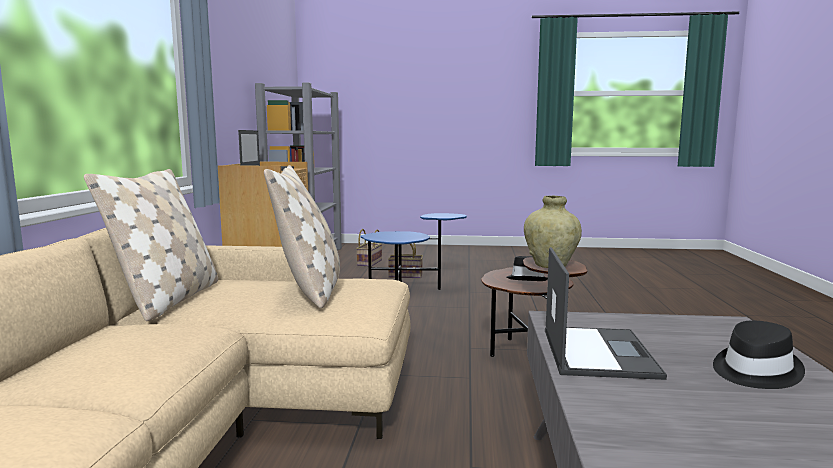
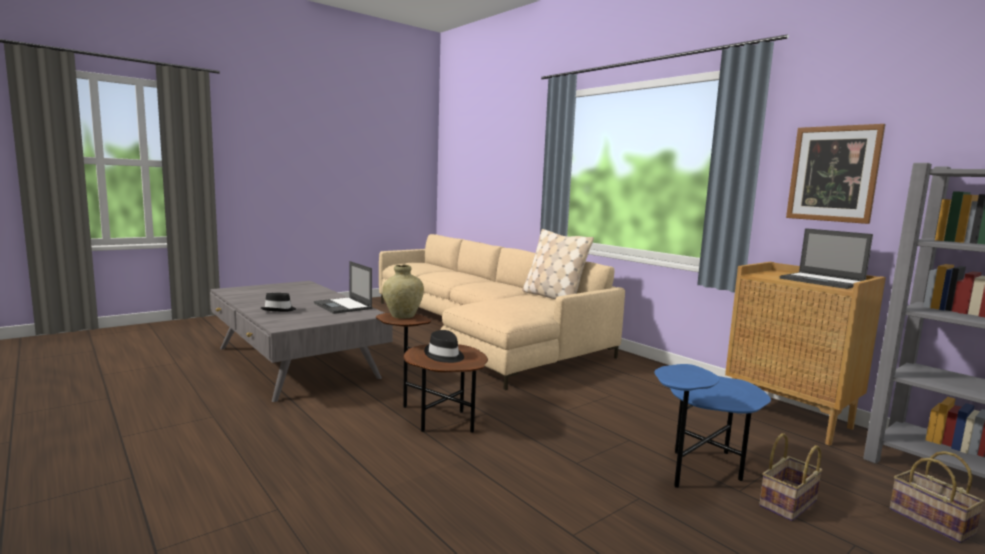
camera: 135 degrees right, 0 degrees up
beige pillow [264,165,340,308] -> none
none -> picture [786,124,886,224]

